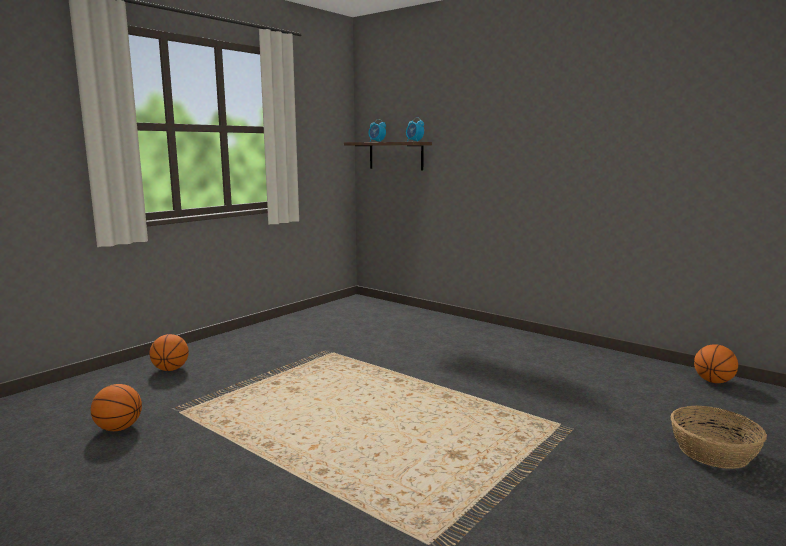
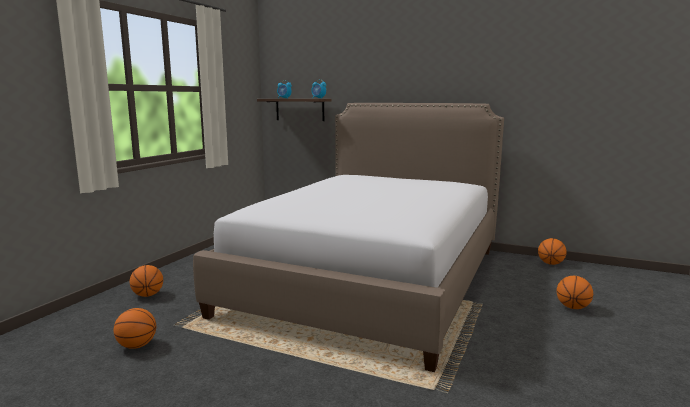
camera: 15 degrees left, 0 degrees up
basket [671,406,767,469] -> basketball [557,276,593,309]
none -> bed [193,103,504,372]

